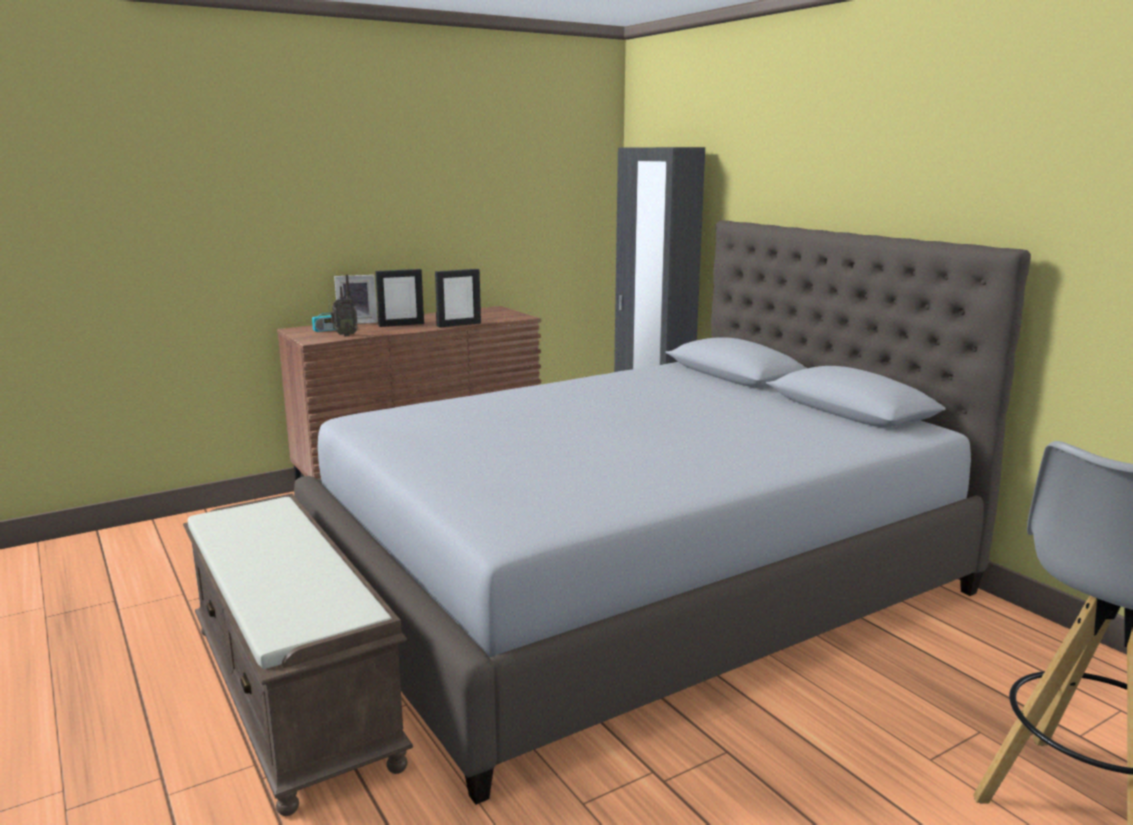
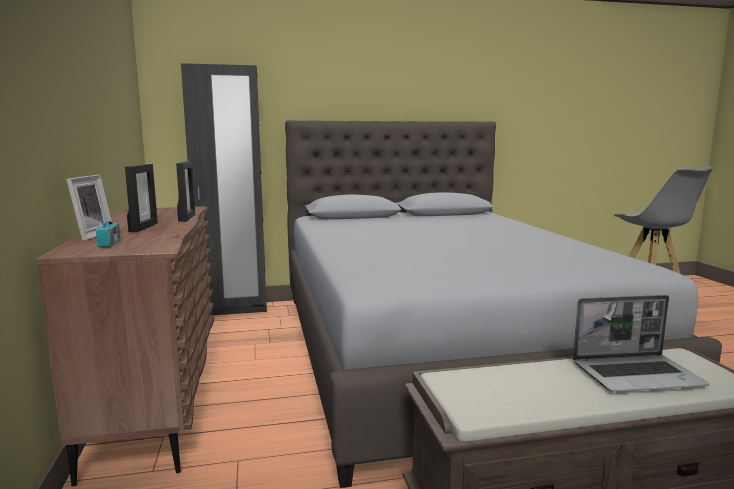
camera: 70 degrees left, 5 degrees down
radio [331,274,358,336] -> none
none -> laptop [573,295,709,392]

